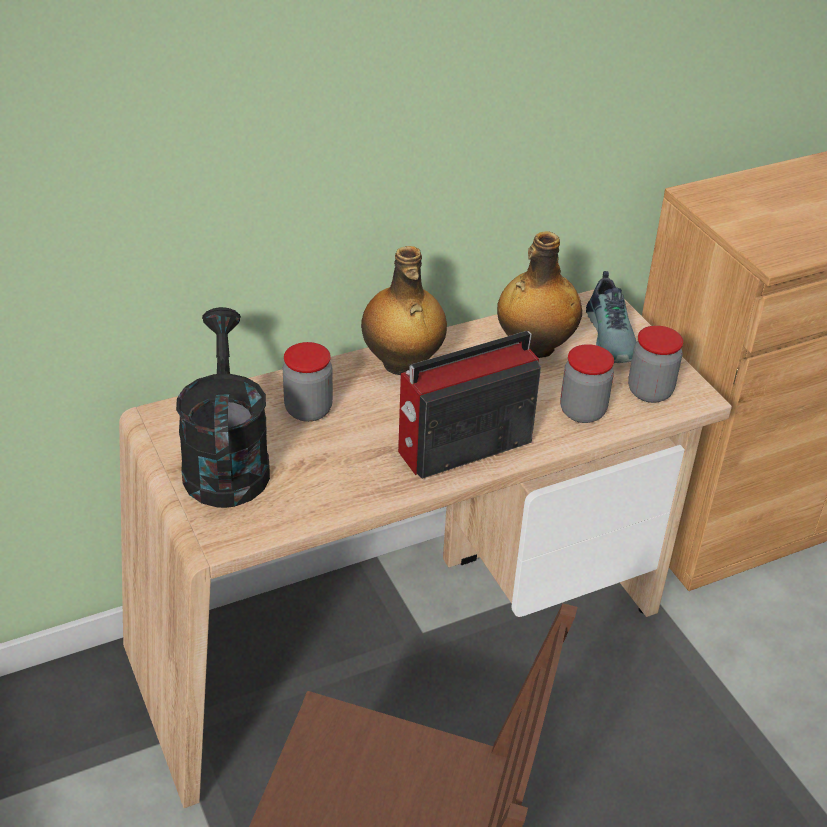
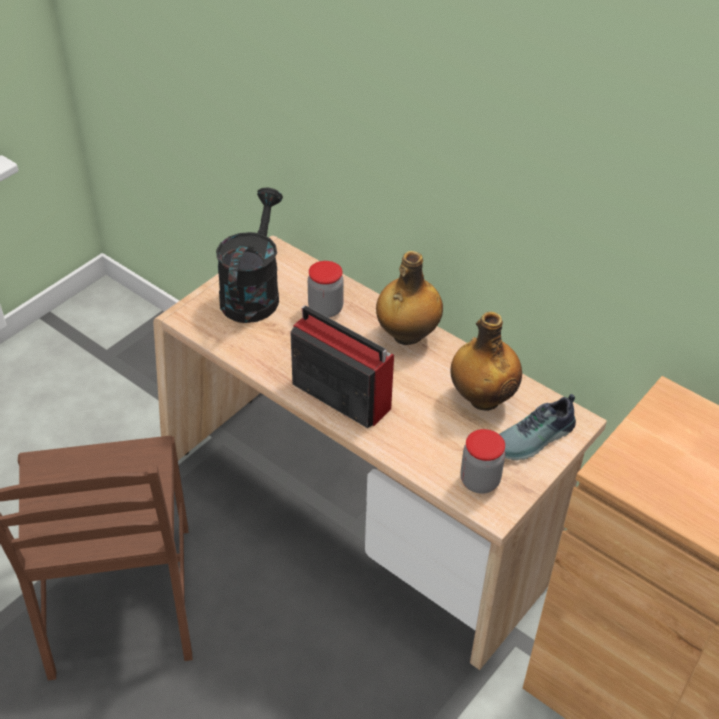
camera: 65 degrees right, 5 degrees up
black watering can [176,307,270,508] -> black watering can turned 45 degrees counterclockwise [216,188,283,323]
jar [560,344,614,423] -> none

